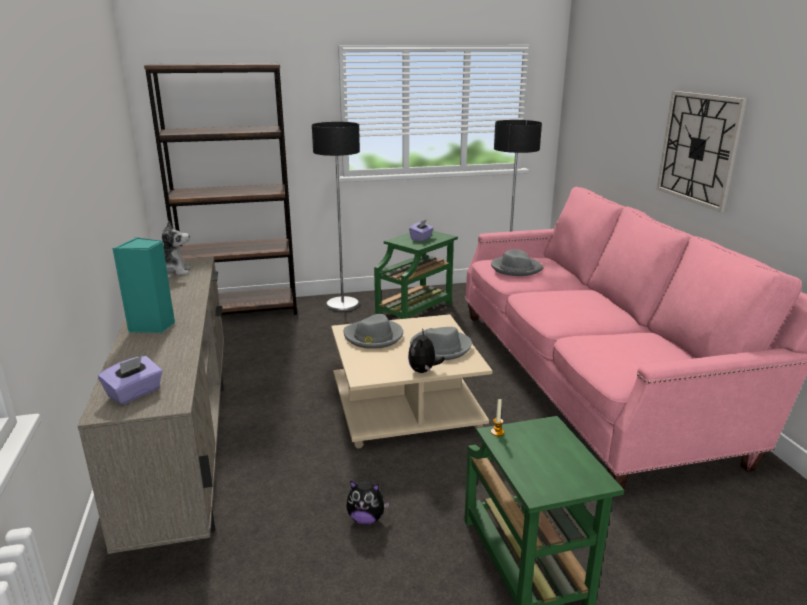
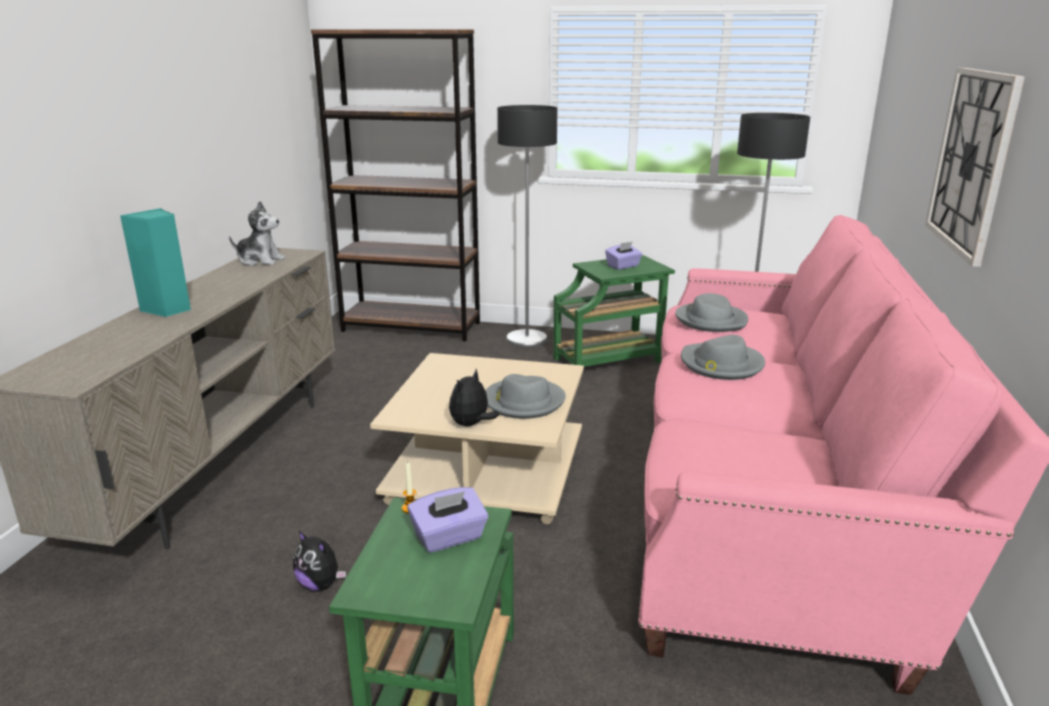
camera: 25 degrees right, 0 degrees up
purple tissue box [98,356,163,404] -> purple tissue box moved to [407,487,488,553]
grey hat [344,314,403,349] -> grey hat moved to [681,335,765,380]

